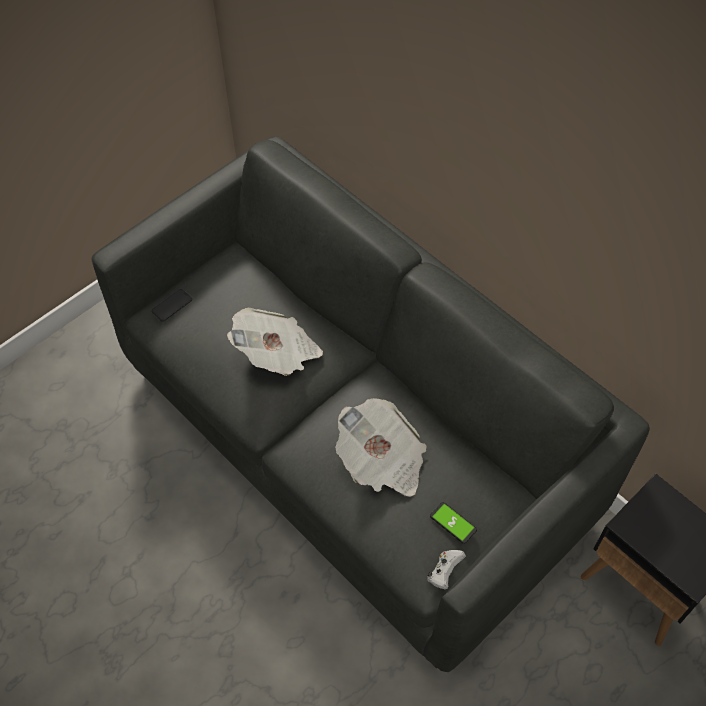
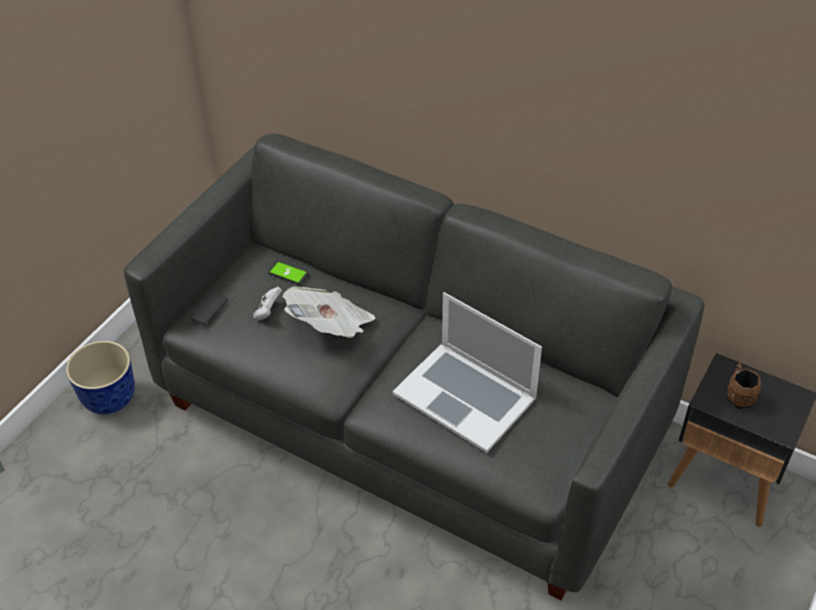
camera: 15 degrees left, 10 degrees down
newspaper [335,398,427,497] -> laptop [392,292,542,453]
white game controller [427,550,466,590] -> white game controller moved to [252,287,282,320]
phone [430,502,477,544] -> phone moved to [268,261,309,285]
none -> planter [66,341,135,414]
none -> brown mug [727,360,761,409]

